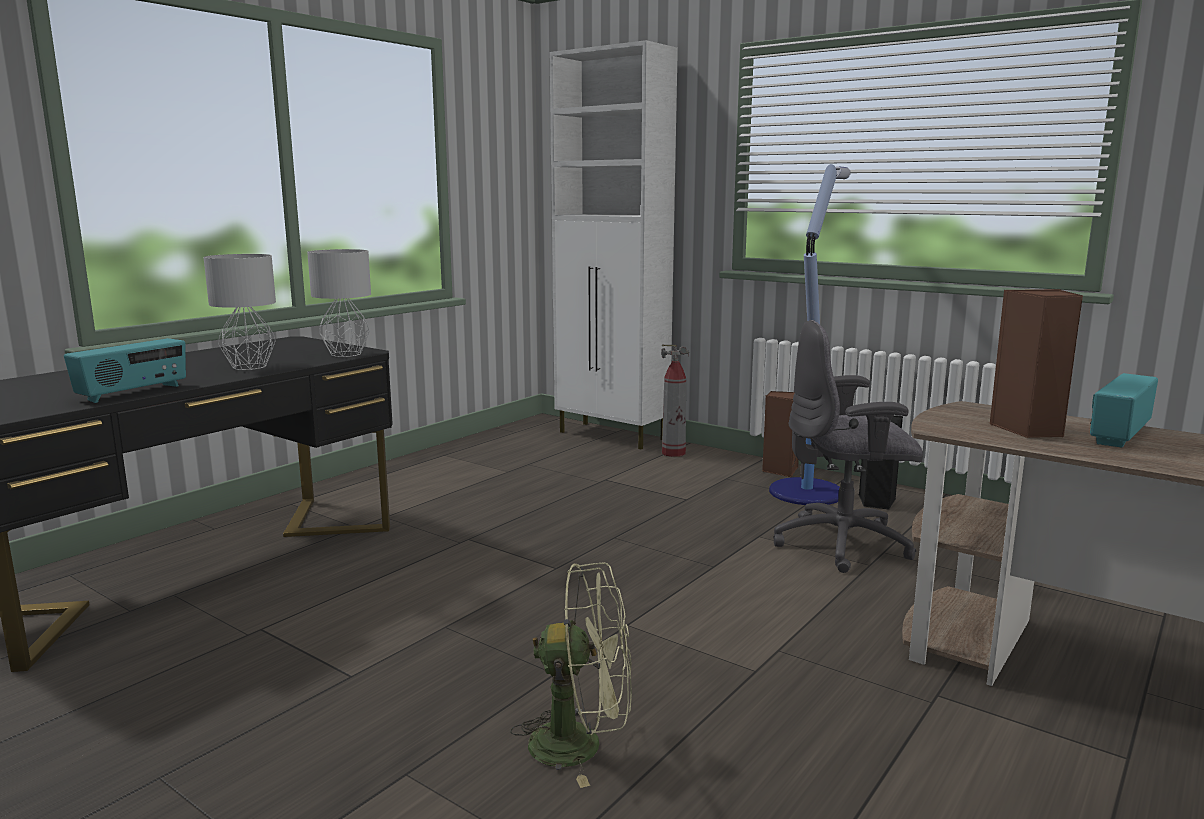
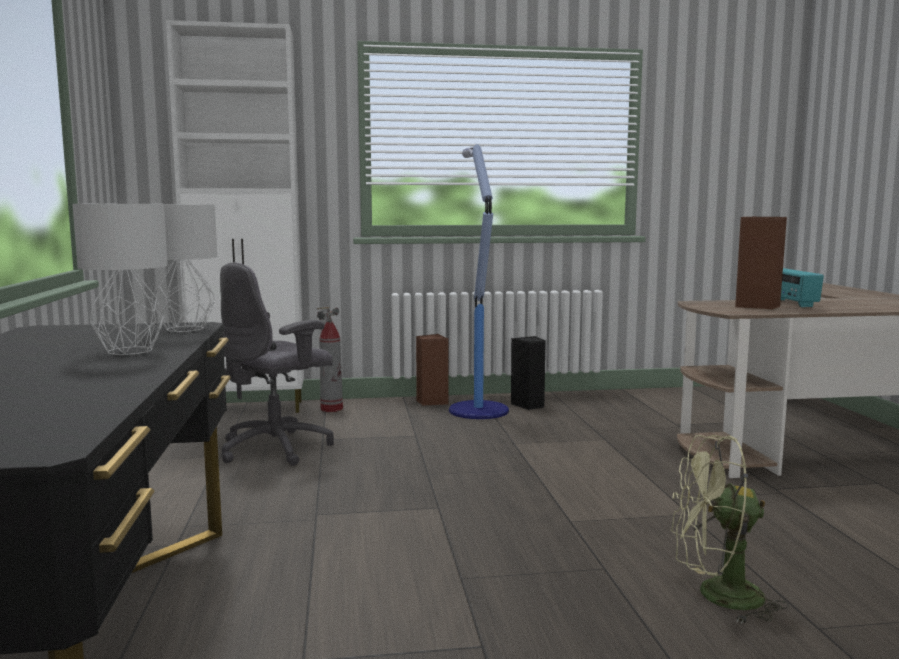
camera: 45 degrees left, 5 degrees down
radio [64,338,186,403] -> none
green fan [510,562,632,788] -> green fan turned 135 degrees counterclockwise [671,435,789,624]
grey office chair [773,320,923,573] -> grey office chair moved to [220,263,334,466]

